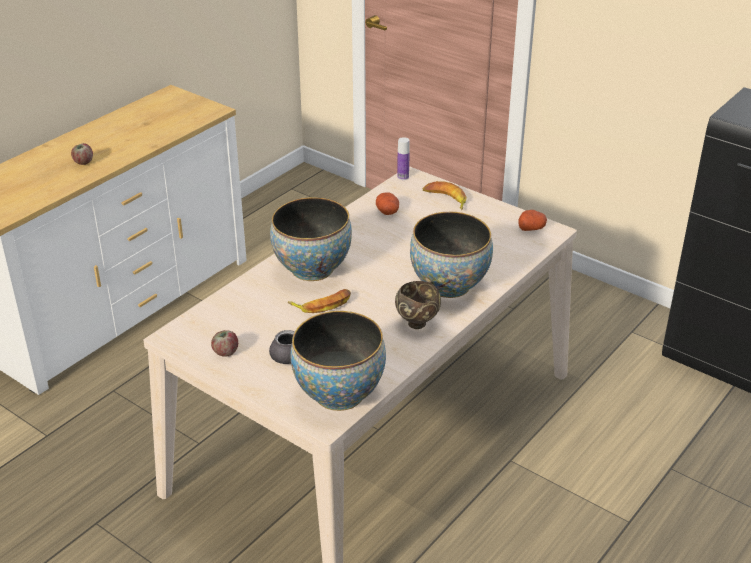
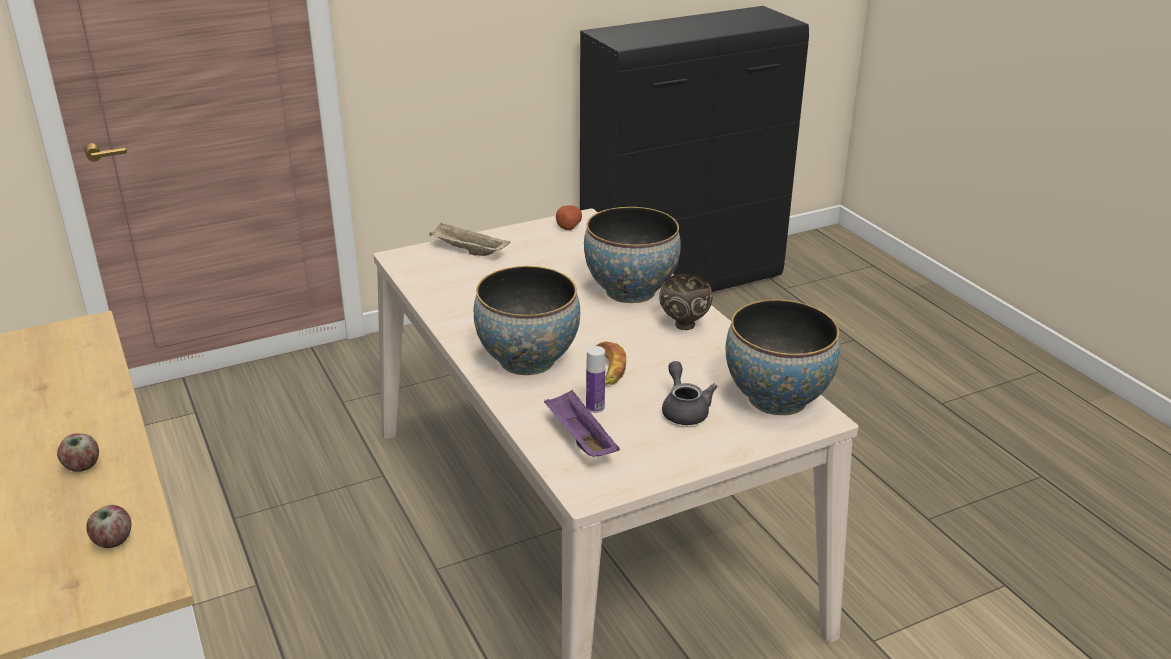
camera: 65 degrees left, 5 degrees down
apple [211,330,238,357] -> apple moved to [86,505,131,548]
potato [376,192,399,215] -> none
bottle [397,137,410,180] -> bottle moved to [586,346,605,413]
banana [423,181,467,210] -> beige tray [429,222,510,256]
none -> purple tray [544,390,620,457]

